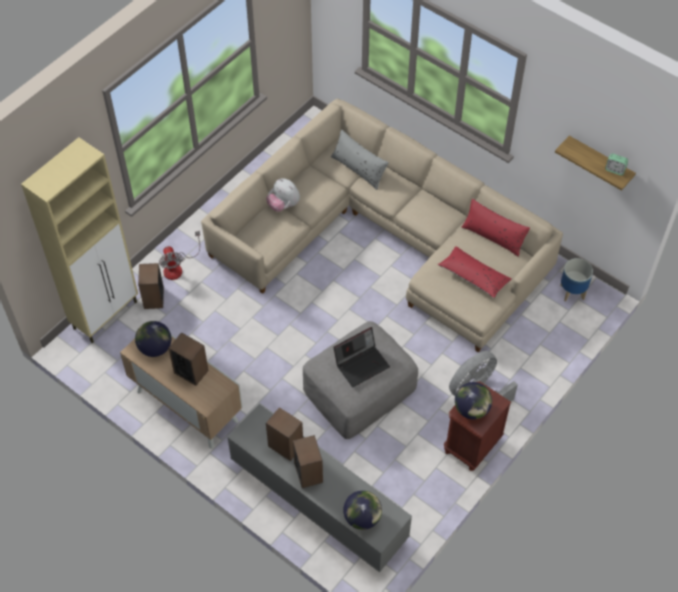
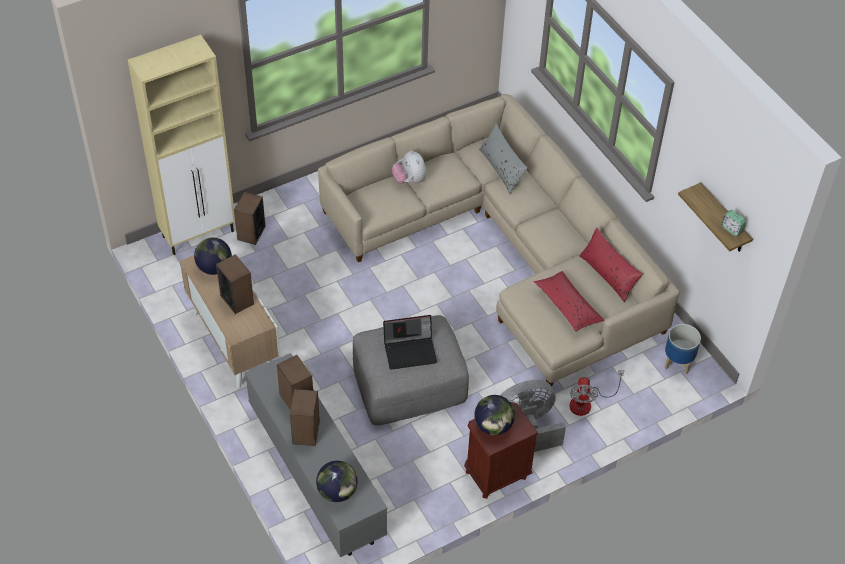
camera: 20 degrees right, 5 degrees down
fan [159,231,200,280] -> fan moved to [569,370,625,416]

